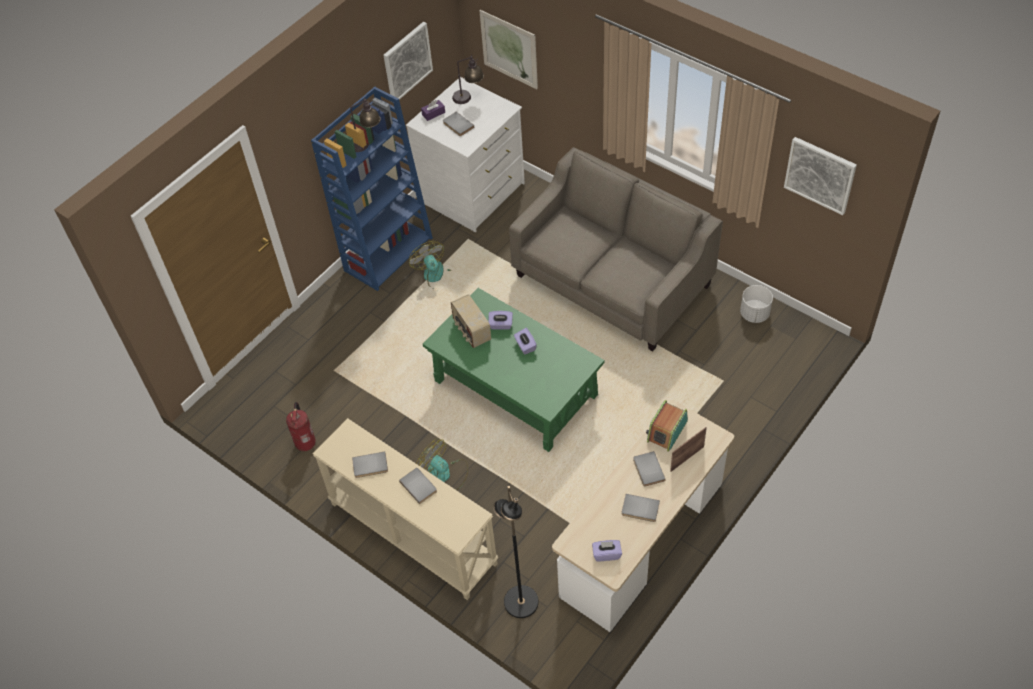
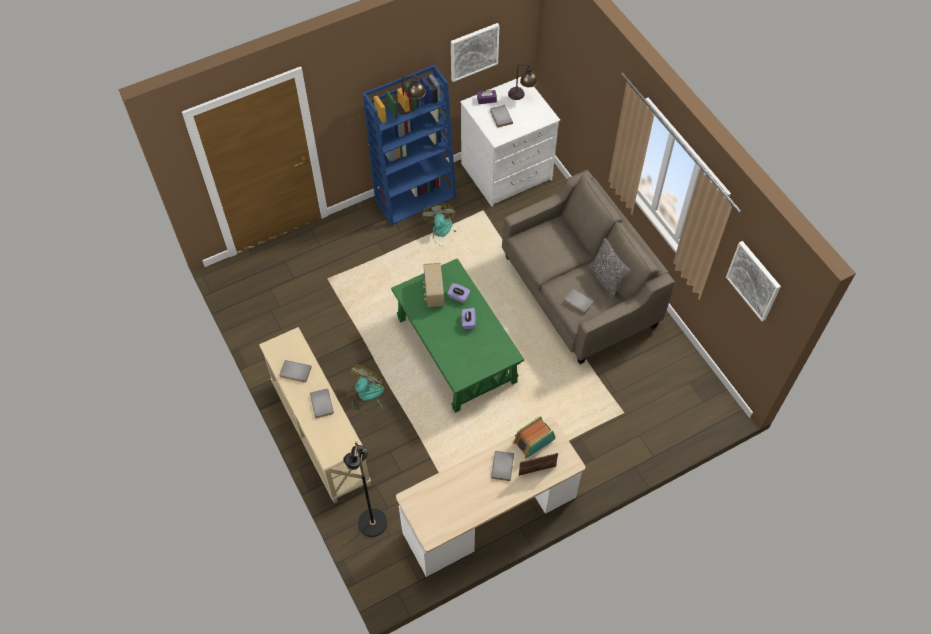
camera: 20 degrees right, 5 degrees up
fire extinguisher [286,402,316,451] -> none
fan [416,439,468,490] -> fan turned 60 degrees clockwise [351,365,384,414]
picture [480,10,538,89] -> none
purple tissue box [592,540,622,561] -> none
grey book [622,494,660,522] -> grey book moved to [564,288,595,314]
white planter [740,285,773,323] -> none
none -> pillow [588,238,630,300]

